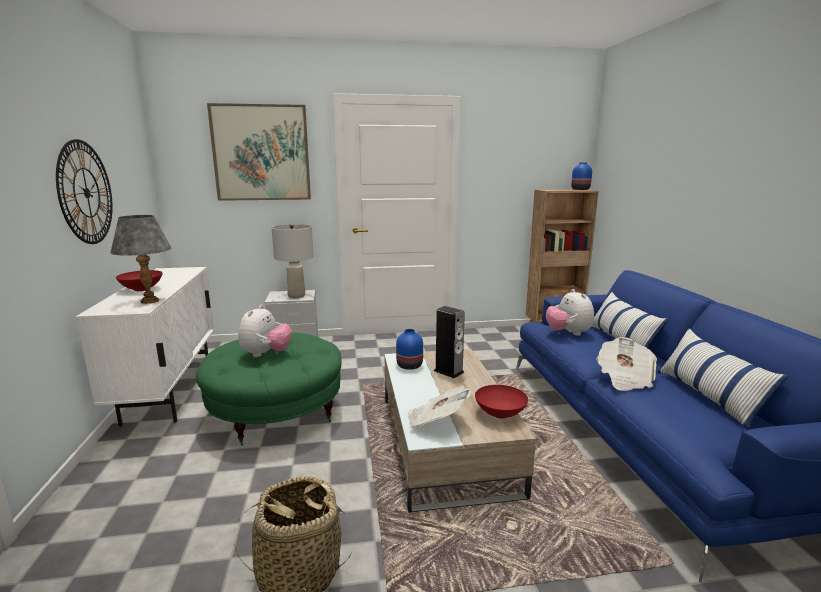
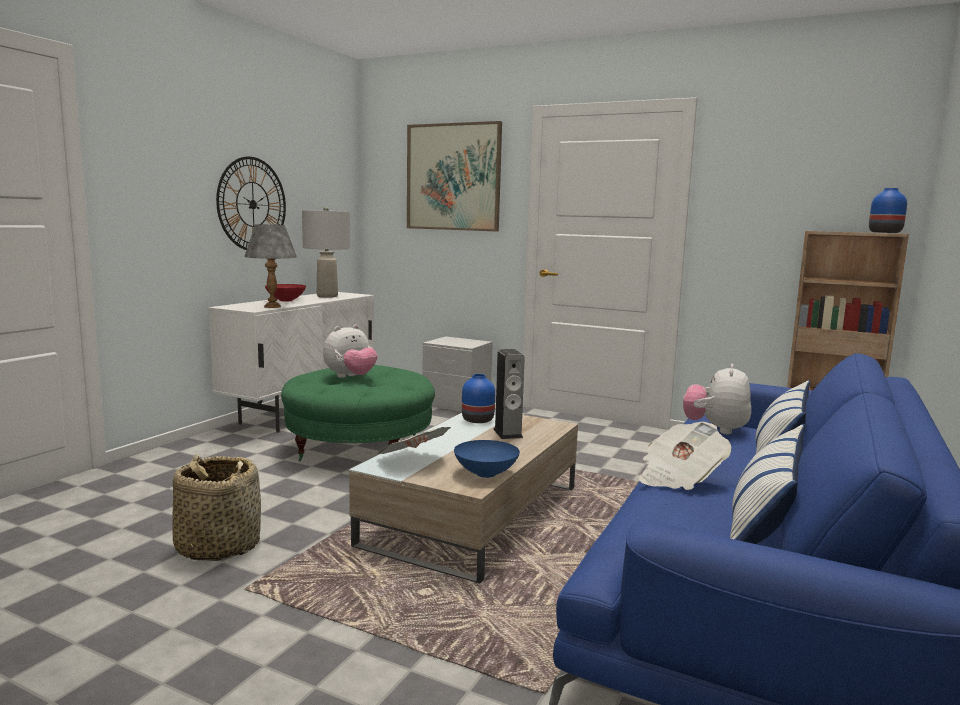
camera: 35 degrees right, 5 degrees down
grey table lamp [272,224,314,298] -> grey table lamp moved to [302,207,350,298]
red bowl [475,385,528,418] -> blue bowl [454,440,520,478]

